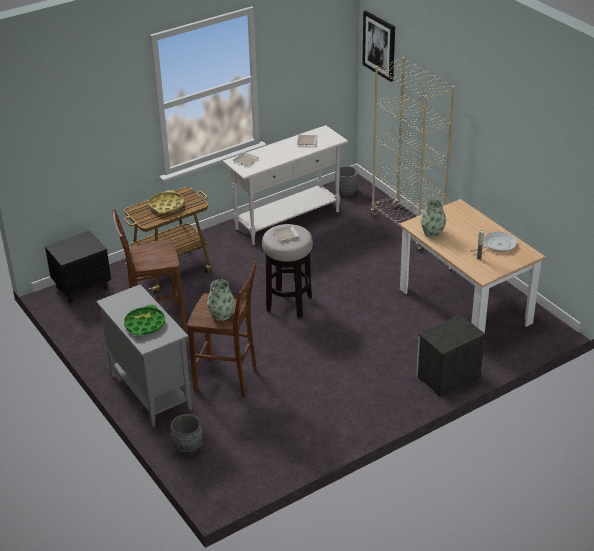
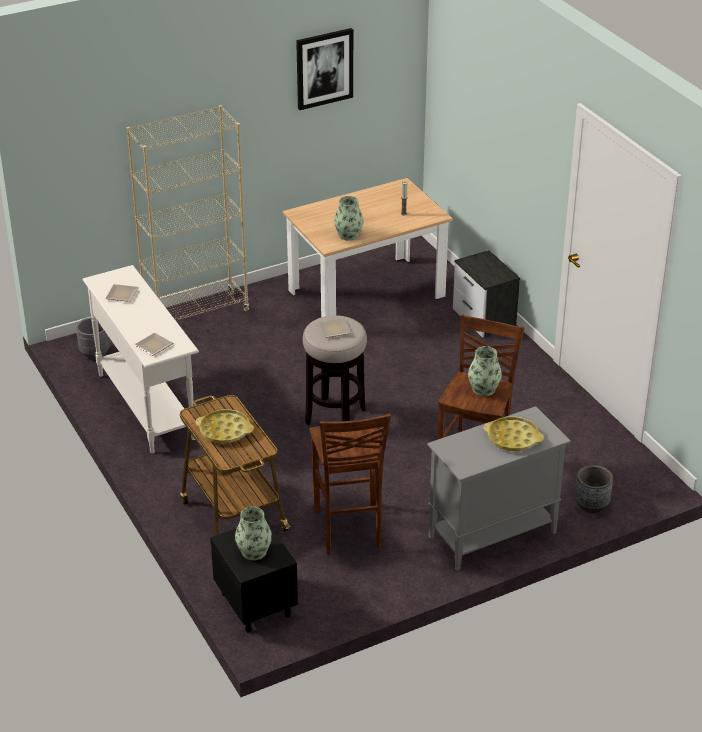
camera: 85 degrees left, 0 degrees up
green tray [124,305,165,336] -> yellow tray [484,416,544,451]
picture [362,11,395,82] -> picture moved to [296,28,353,110]
frying pan [470,232,517,252] -> none
none -> vase [235,507,272,560]

